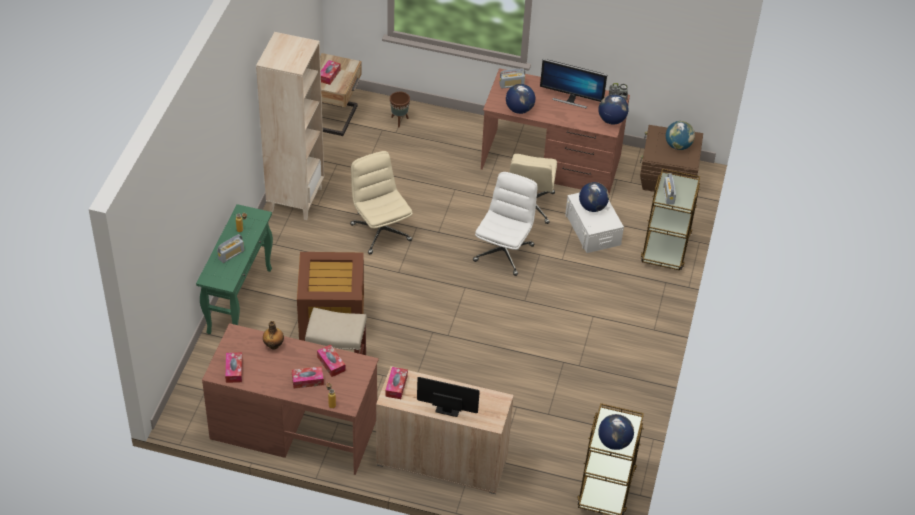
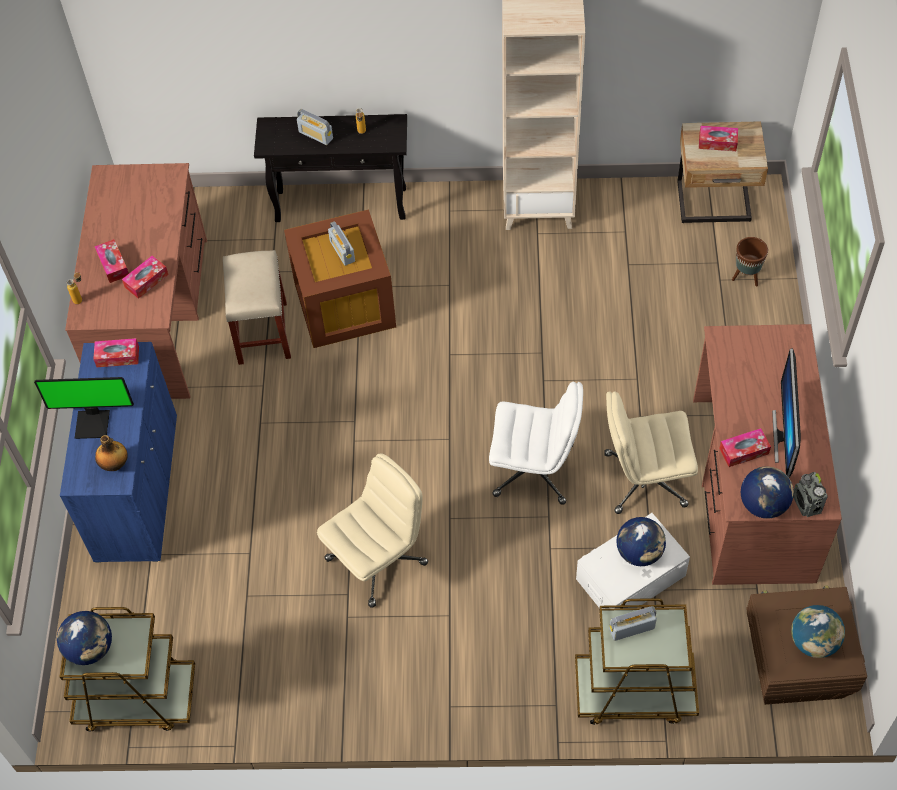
camera: 80 degrees right, 10 degrees up
green console table [196,204,273,334] -> black console table [254,114,407,222]
tissue box [225,352,243,383] -> tissue box moved to [719,428,771,467]
bottle [263,321,284,350] -> bottle moved to [95,435,128,471]
beige office chair [350,151,413,254] -> beige office chair moved to [317,453,428,608]
beige cabinet [376,366,514,494] -> blue cabinet [60,342,177,563]
monitor [417,377,480,417] -> monitor turned 90 degrees clockwise [34,377,134,439]
radio [499,68,525,89] -> radio moved to [328,221,355,266]
globe [506,84,535,114] -> none

